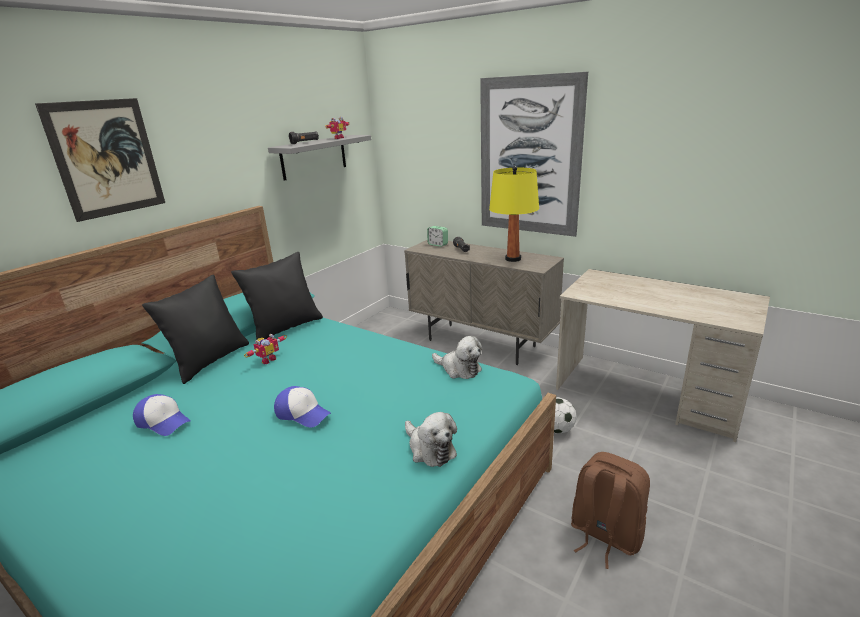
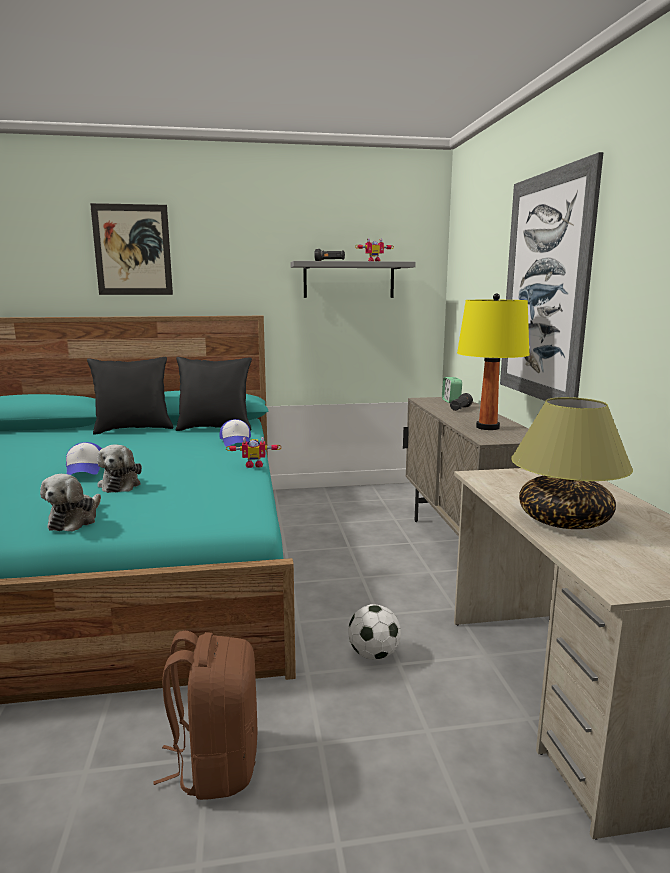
camera: 45 degrees right, 10 degrees down
cap [133,394,191,436] -> cap moved to [219,419,251,447]
toy robot [244,334,287,364] -> toy robot moved to [226,437,282,468]
plush toy [432,336,482,379] -> plush toy moved to [97,444,142,493]
none -> table lamp [511,397,633,529]

